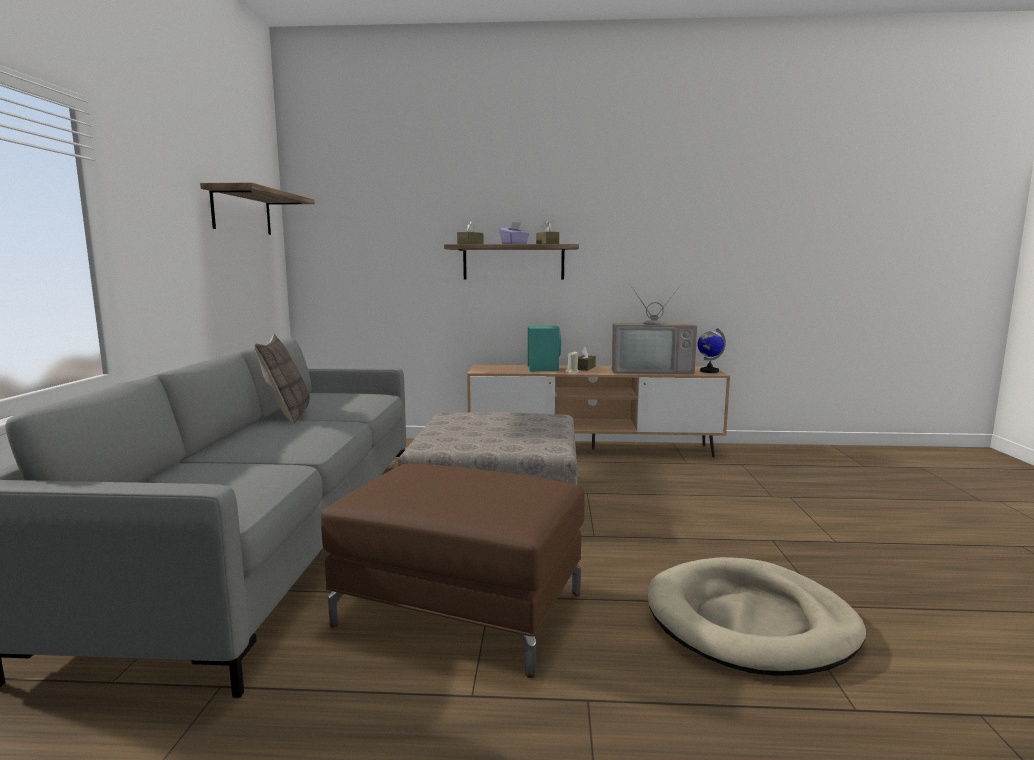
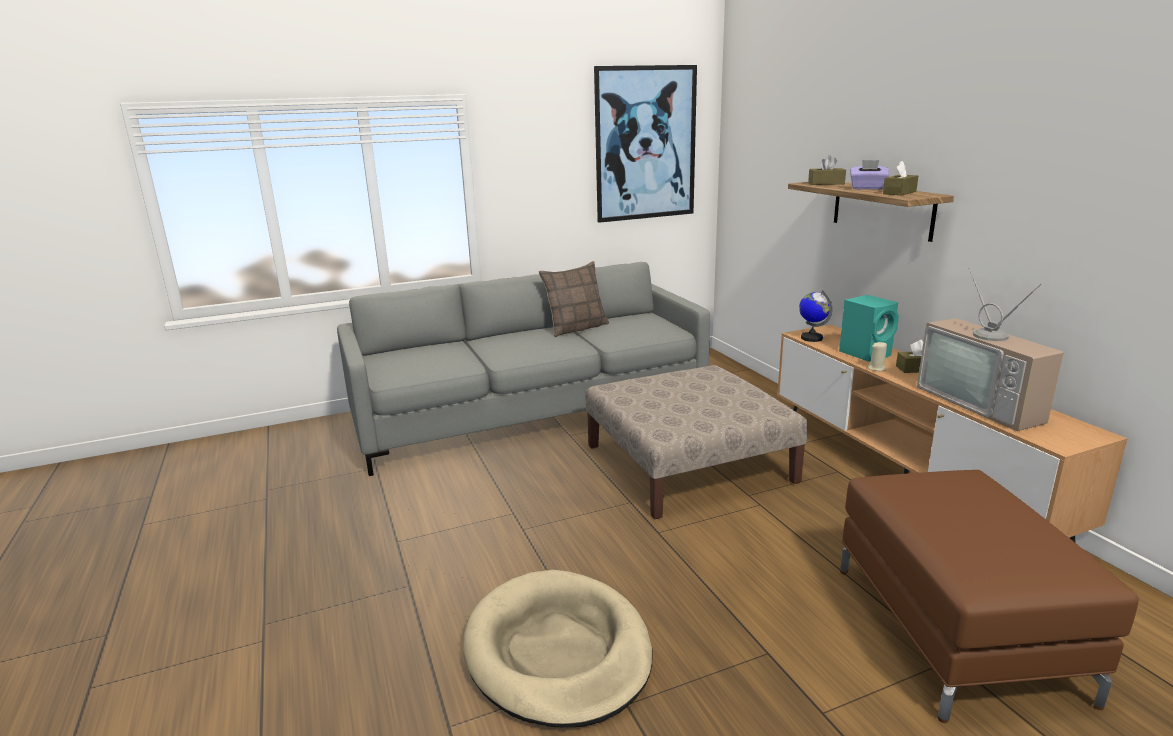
camera: 65 degrees right, 10 degrees up
shelf [200,183,315,235] -> picture [594,65,697,223]
brown ottoman [321,464,585,678] -> brown ottoman moved to [840,470,1139,723]
globe [697,328,726,373] -> globe moved to [799,290,833,342]

